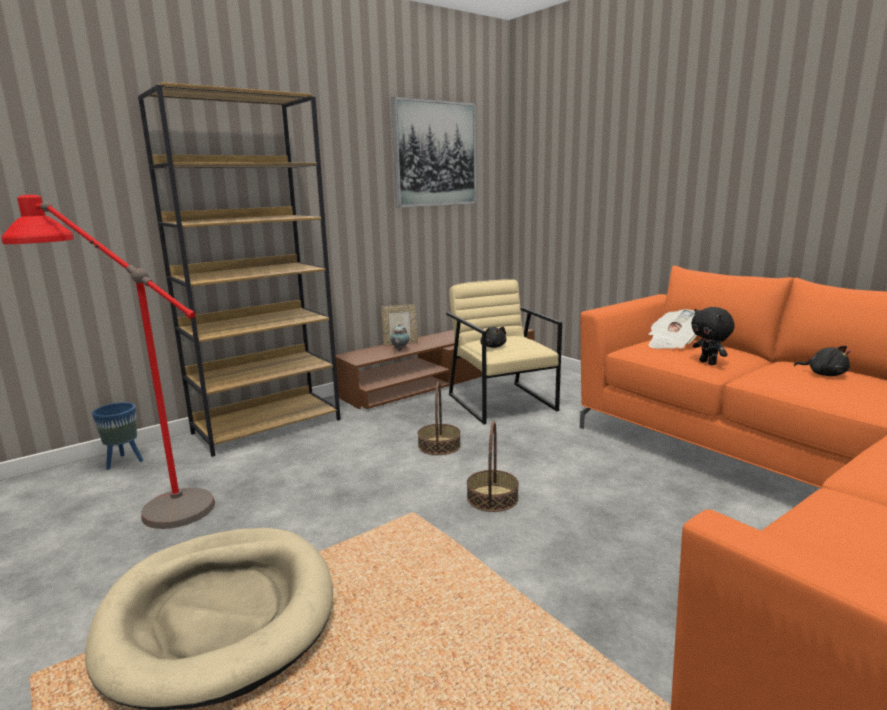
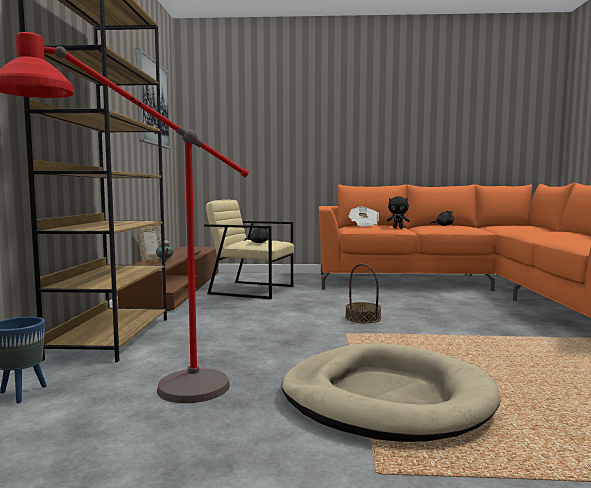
camera: 50 degrees left, 10 degrees down
basket [418,381,461,455] -> none

